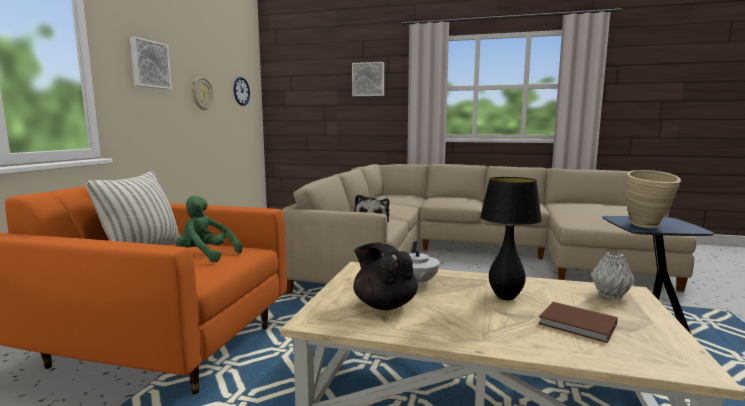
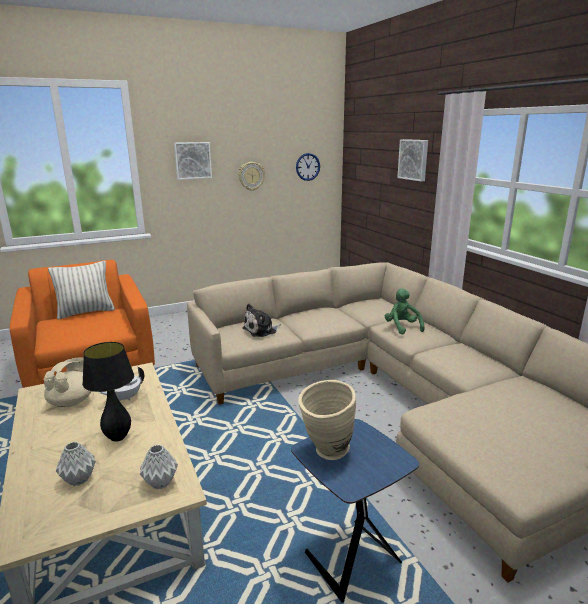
camera: 50 degrees right, 10 degrees up
green plush toy [176,196,242,262] -> green plush toy moved to [385,288,425,335]
black teapot [353,242,418,310] -> beige teapot [43,357,92,407]
brown book [538,302,618,343] -> grey vase [56,442,96,486]

